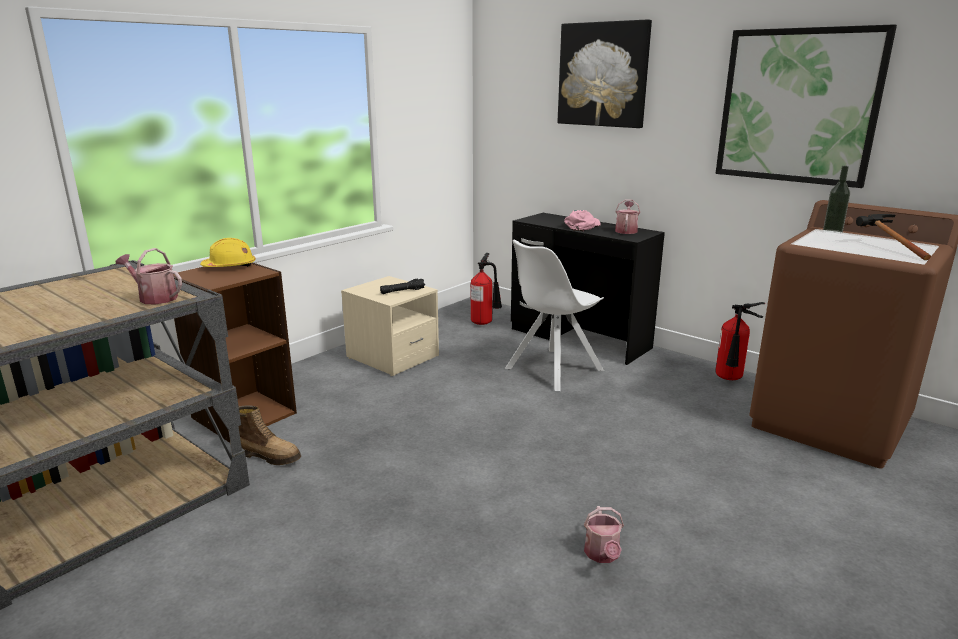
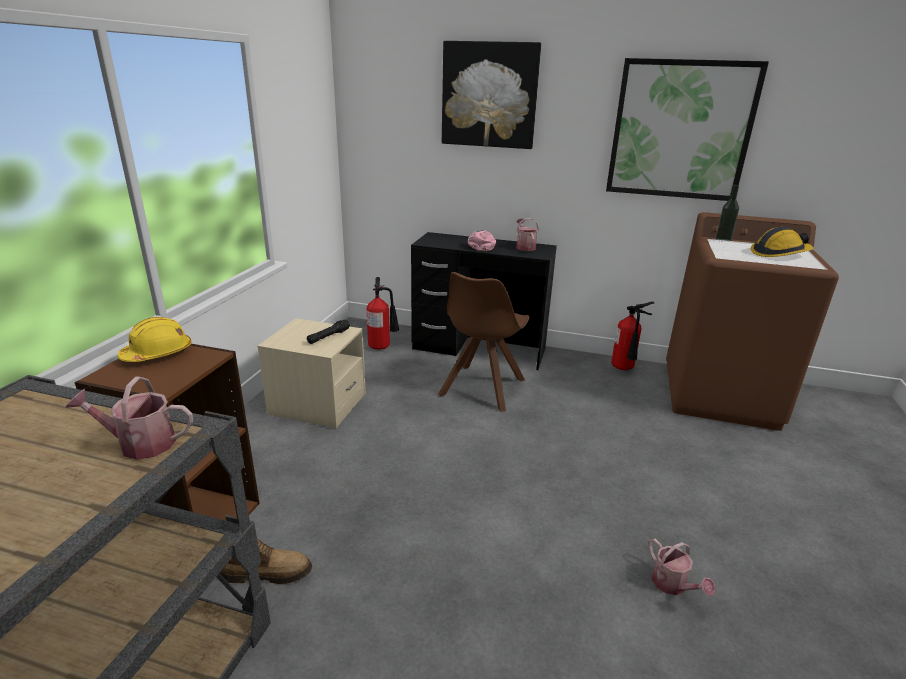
camera: 25 degrees left, 5 degrees up
white chair [505,239,604,391] -> brown chair [438,272,529,412]
hammer [856,214,931,260] -> hard hat [751,227,813,257]

